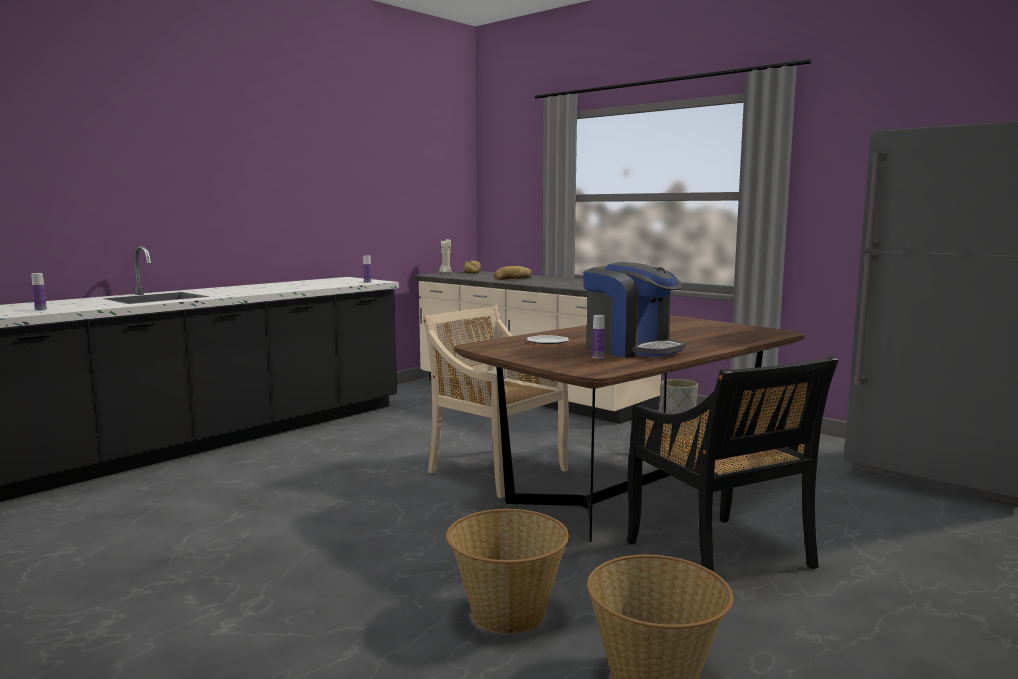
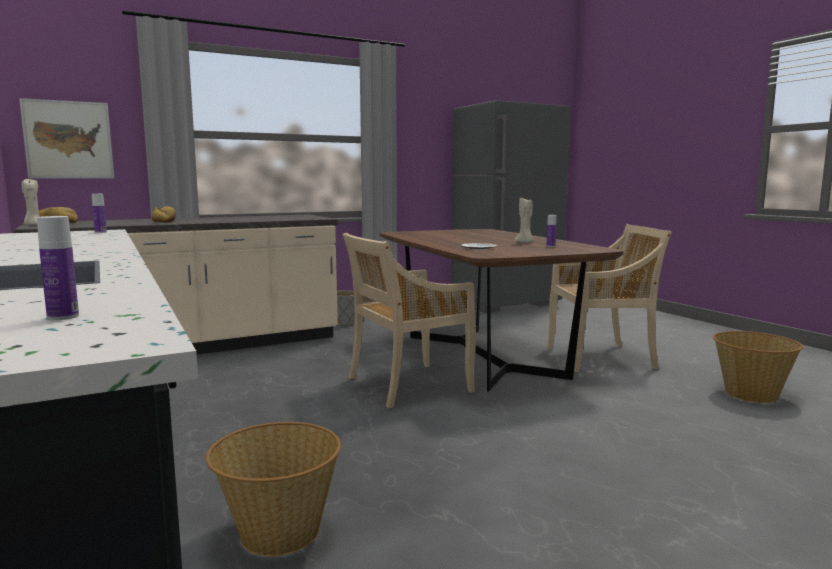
camera: 70 degrees left, 0 degrees up
basket [446,509,569,634] -> basket moved to [206,422,341,556]
coffee machine [583,262,686,358] -> beige candle [515,198,534,243]
black chair [627,356,839,572] -> beige chair [547,224,672,372]
none -> picture [19,98,114,178]

